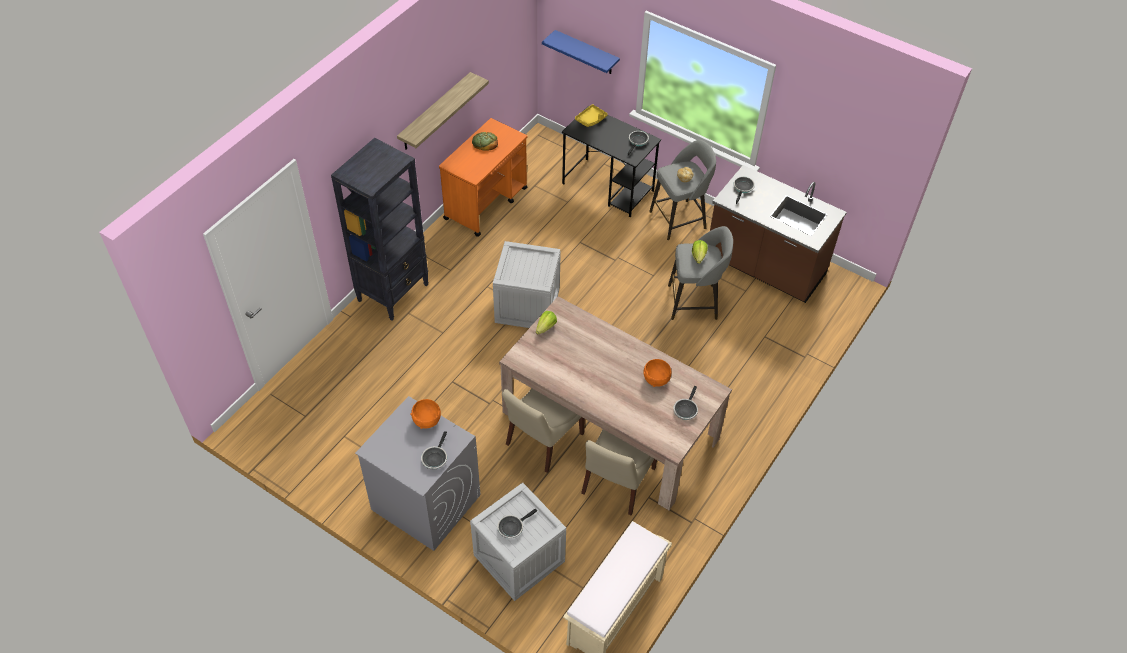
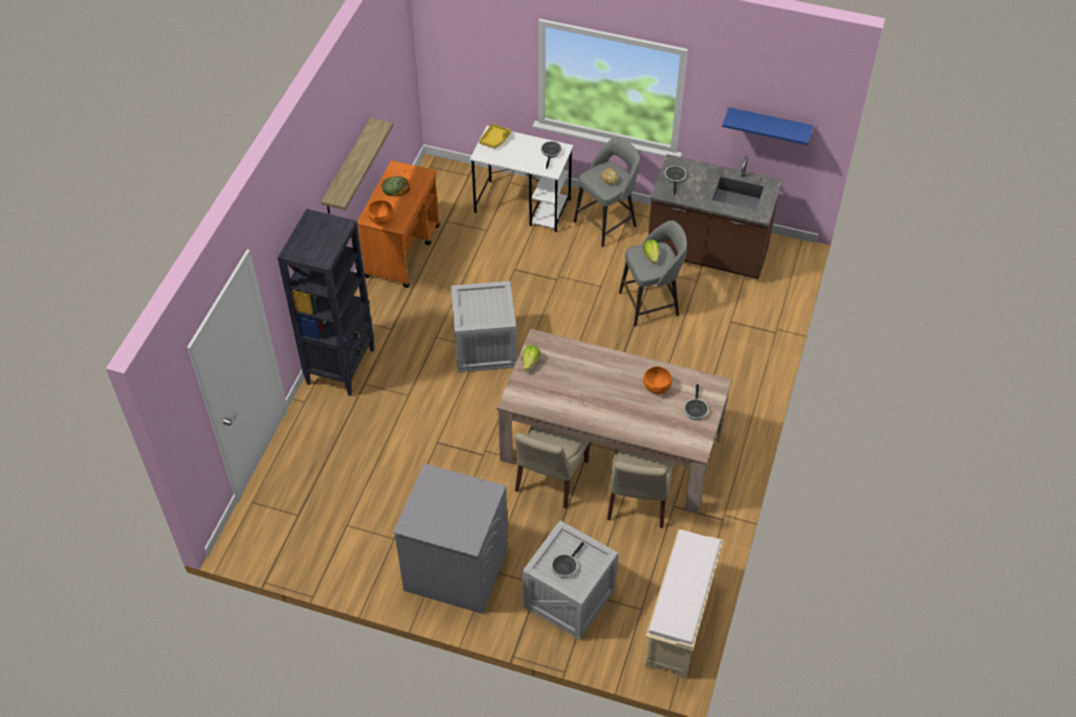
camera: 15 degrees left, 0 degrees up
orange bowl [410,399,441,429] -> orange bowl moved to [368,200,394,225]
frying pan [421,431,447,469] -> none
blue shelf [542,30,620,74] -> blue shelf moved to [722,107,814,145]
black desk [562,106,661,217] -> white desk [470,126,574,232]

